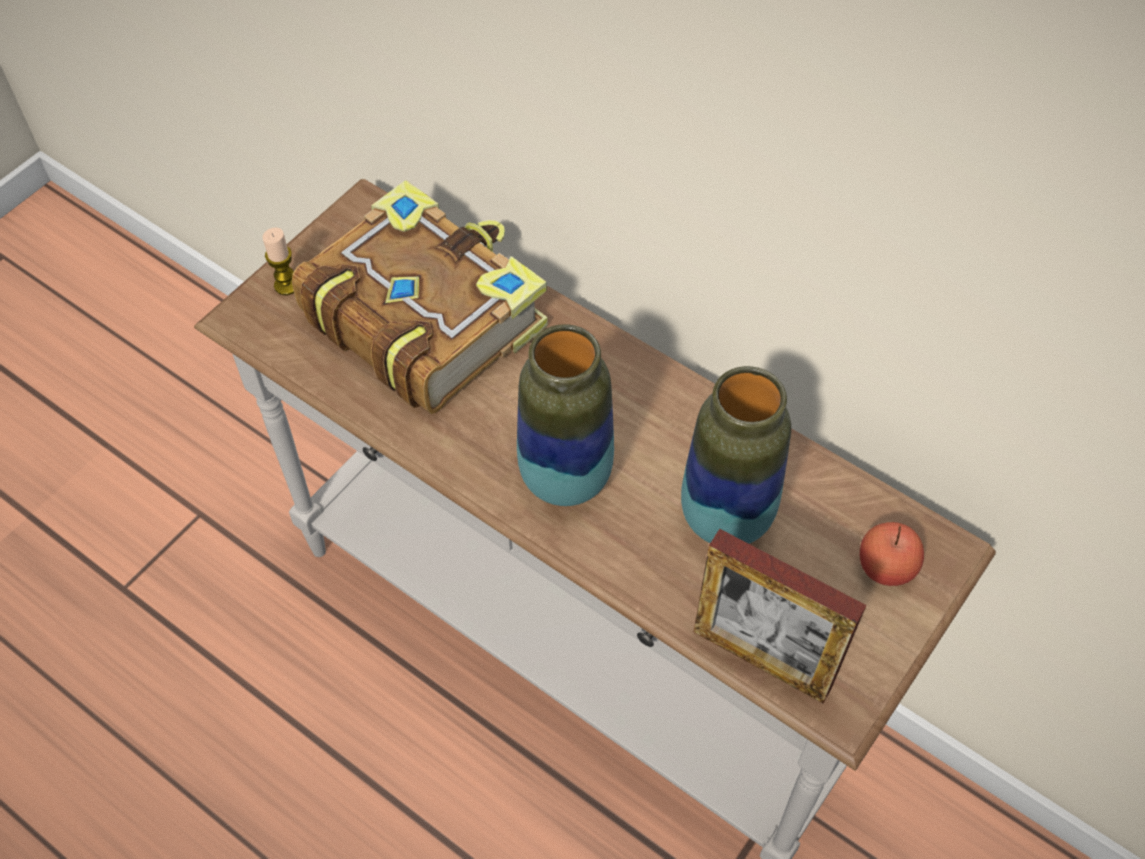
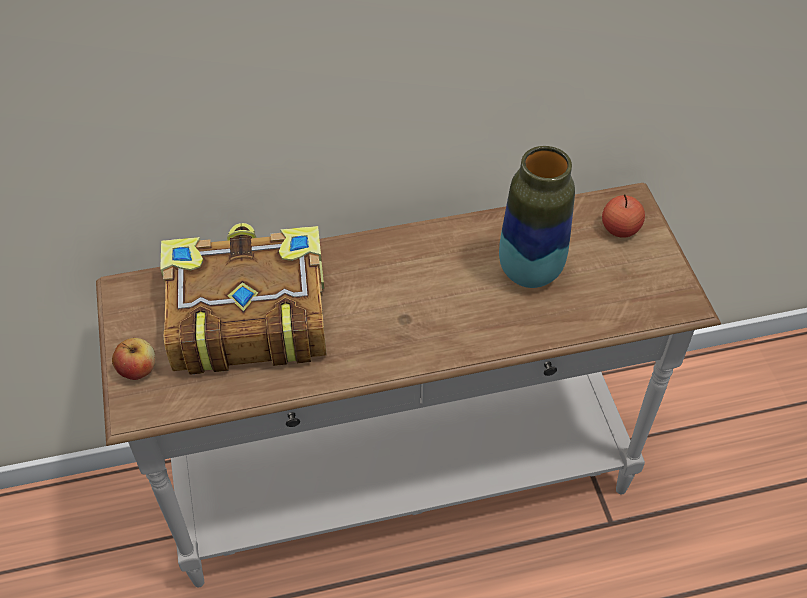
camera: 50 degrees left, 5 degrees down
candle [262,228,294,295] -> apple [112,338,155,380]
vase [517,324,614,506] -> none
picture frame [694,529,867,703] -> none

